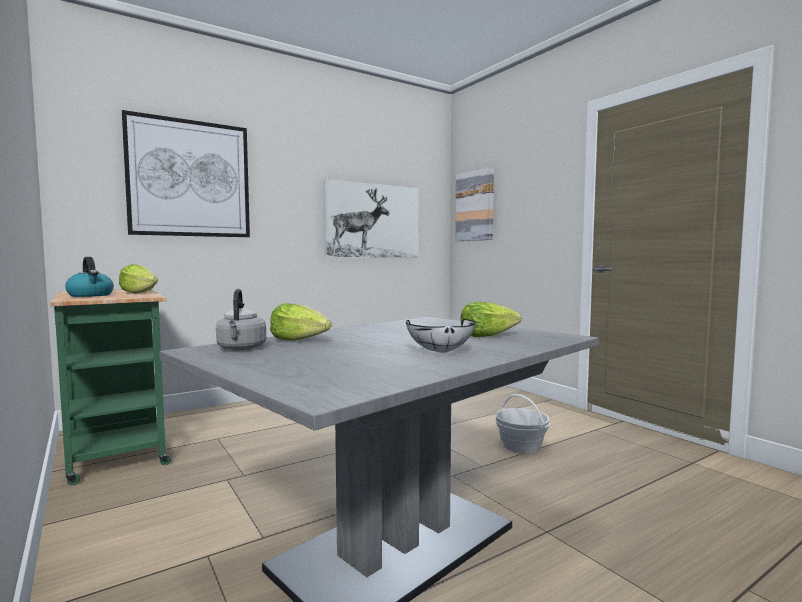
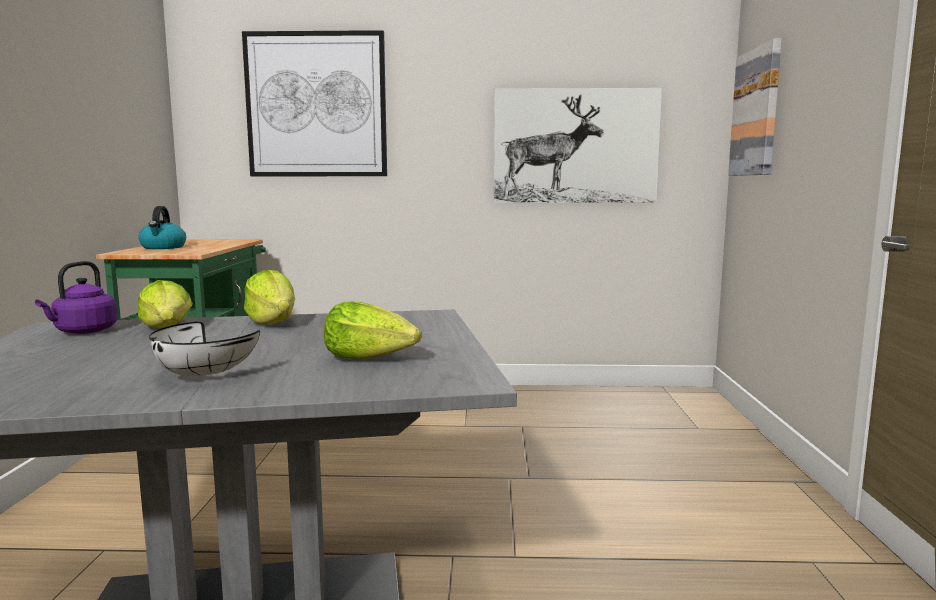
camera: 35 degrees right, 5 degrees up
lettuce [119,264,158,294] -> lettuce moved to [244,270,295,325]
grey kettle [216,289,266,351] -> purple kettle [35,261,118,334]
basket [495,394,550,453] -> none

